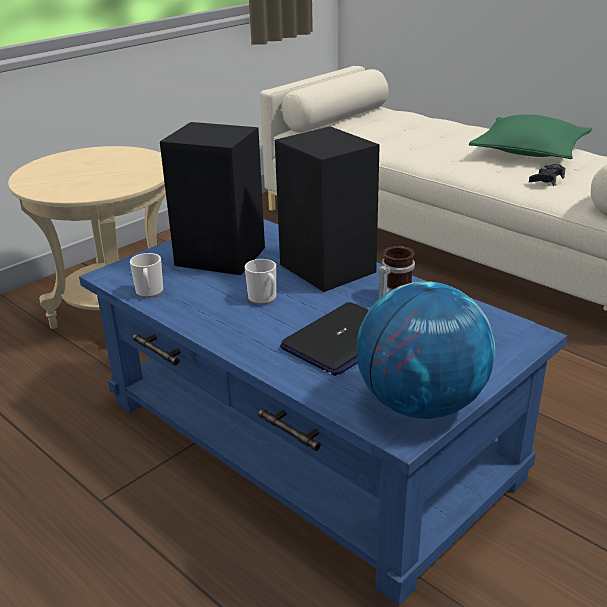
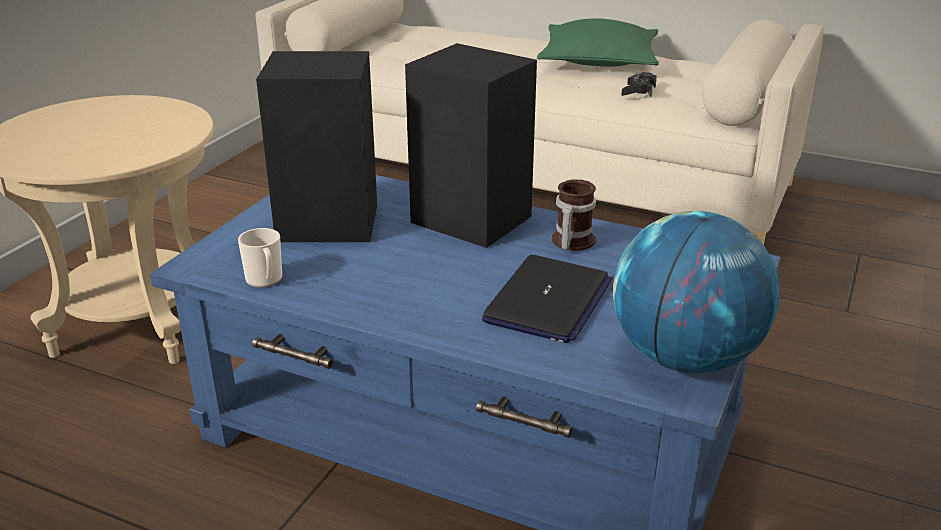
camera: 20 degrees left, 0 degrees up
mug [245,259,276,304] -> none

